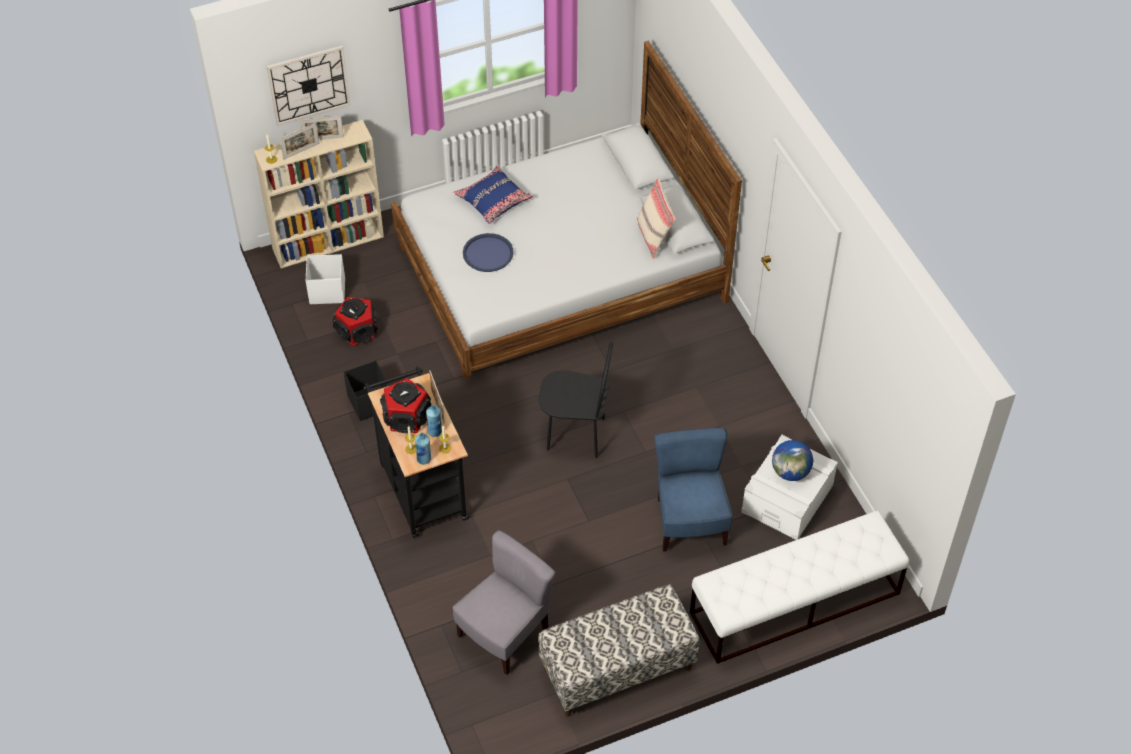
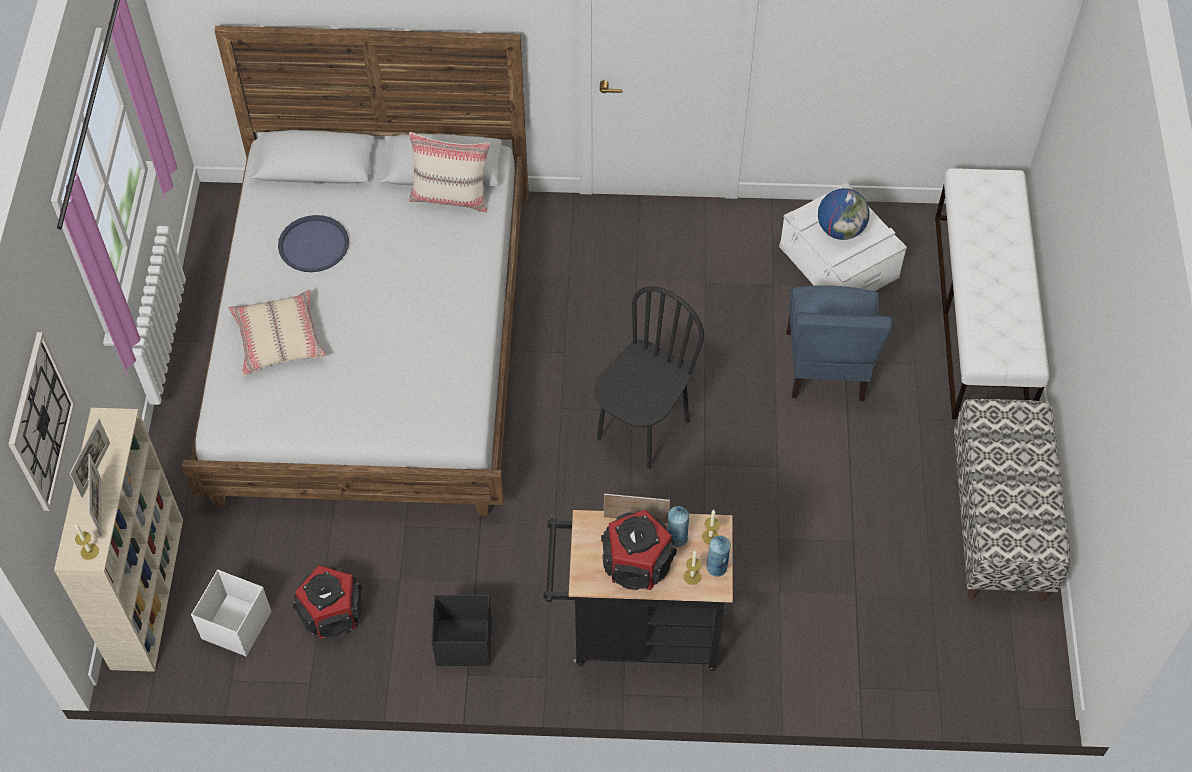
camera: 65 degrees left, 5 degrees up
grey chair [453,530,555,675] -> none
blue pillow [454,165,533,224] -> beige pillow [228,290,326,375]
blue tray [463,233,514,272] -> blue tray moved to [278,215,349,272]
blue chair [655,428,733,551] -> blue chair turned 105 degrees counterclockwise [786,285,893,401]

